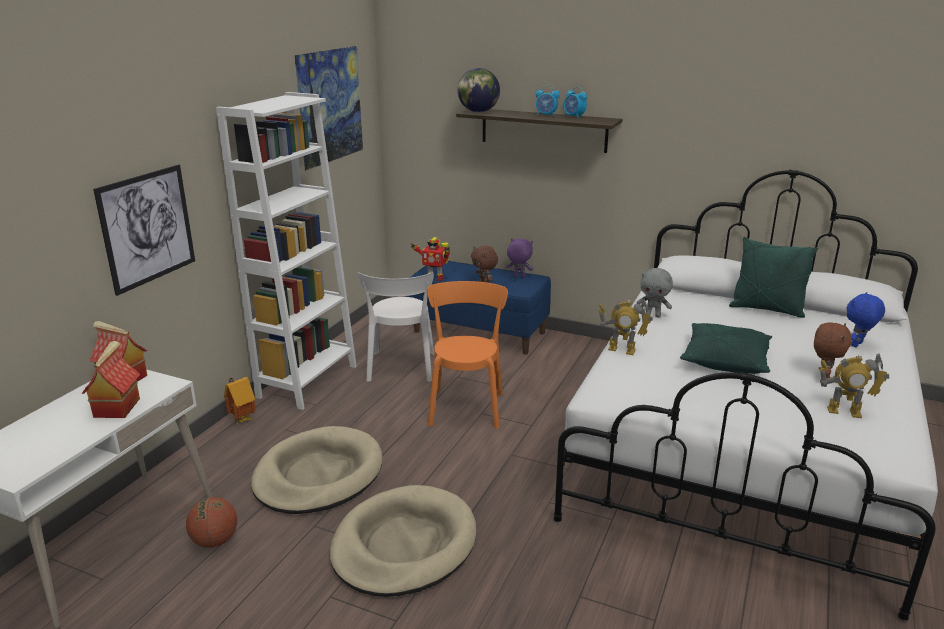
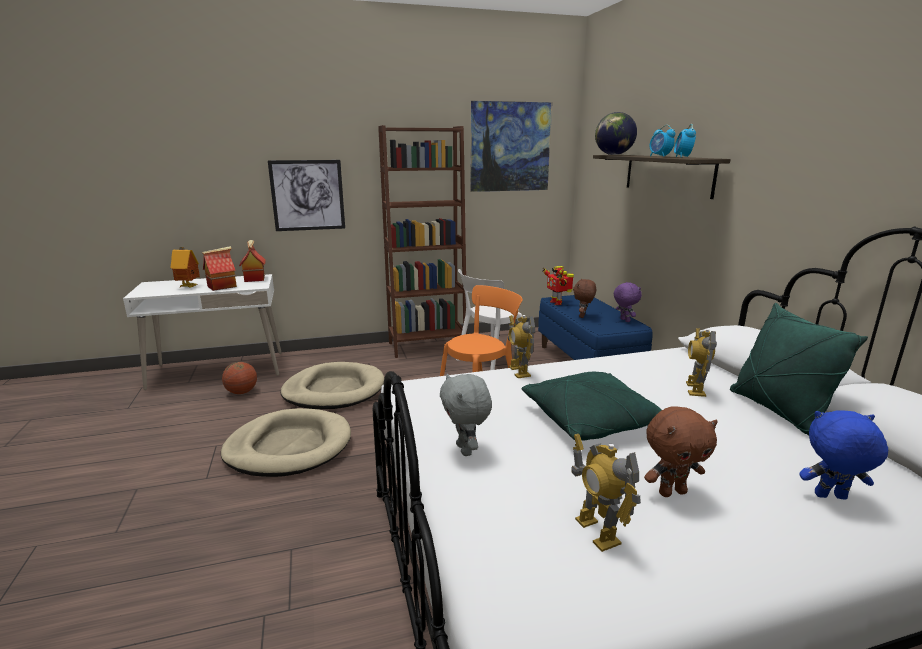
camera: 50 degrees right, 5 degrees down
white bookcase [216,92,357,410] -> brown bookcase [378,125,467,358]
toy house [224,377,256,425] -> toy house moved to [171,247,200,288]
grey plush toy [637,268,673,317] -> grey plush toy moved to [440,374,492,456]
none -> toy robot [686,328,717,397]

